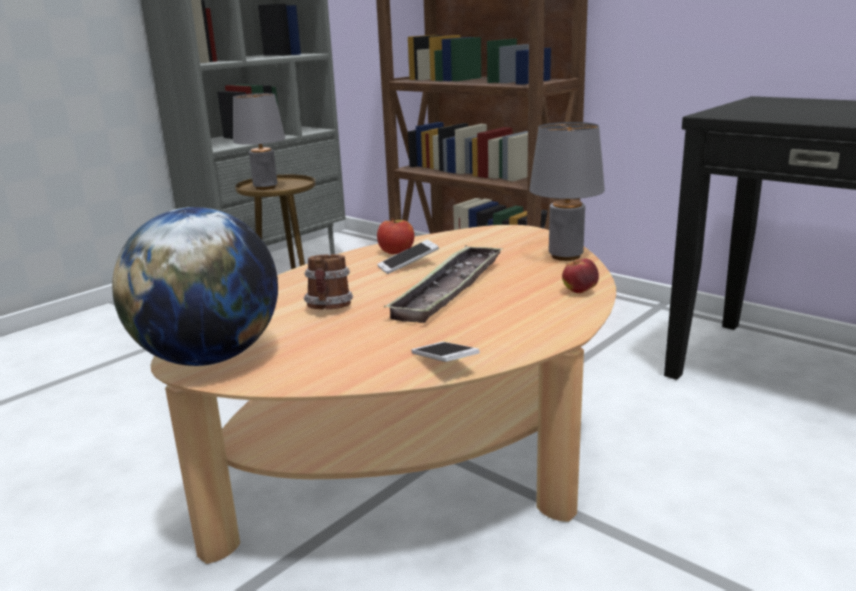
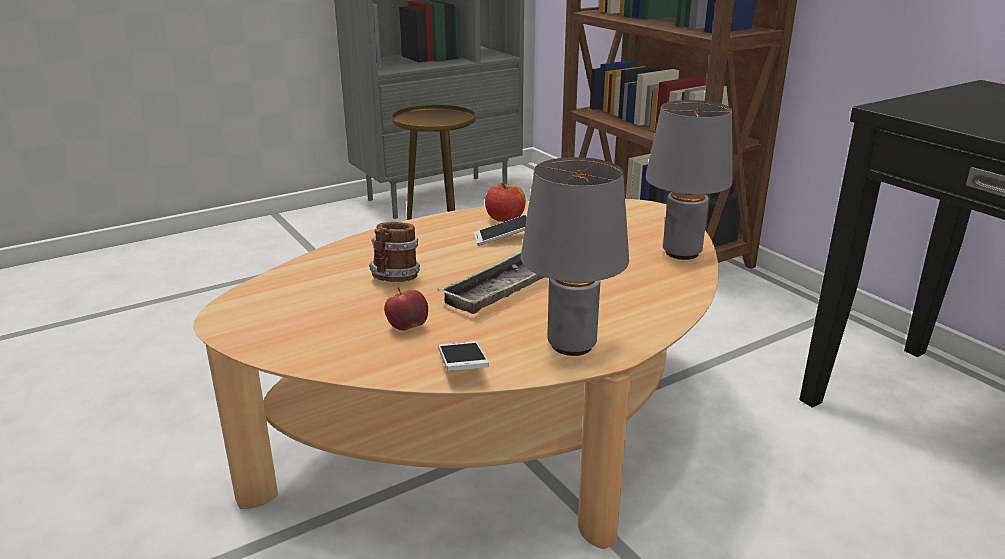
camera: 15 degrees right, 5 degrees up
globe [112,207,278,366] -> none
grey table lamp [233,93,285,190] -> grey table lamp moved to [521,157,629,356]
apple [562,258,599,293] -> apple moved to [384,288,428,330]

